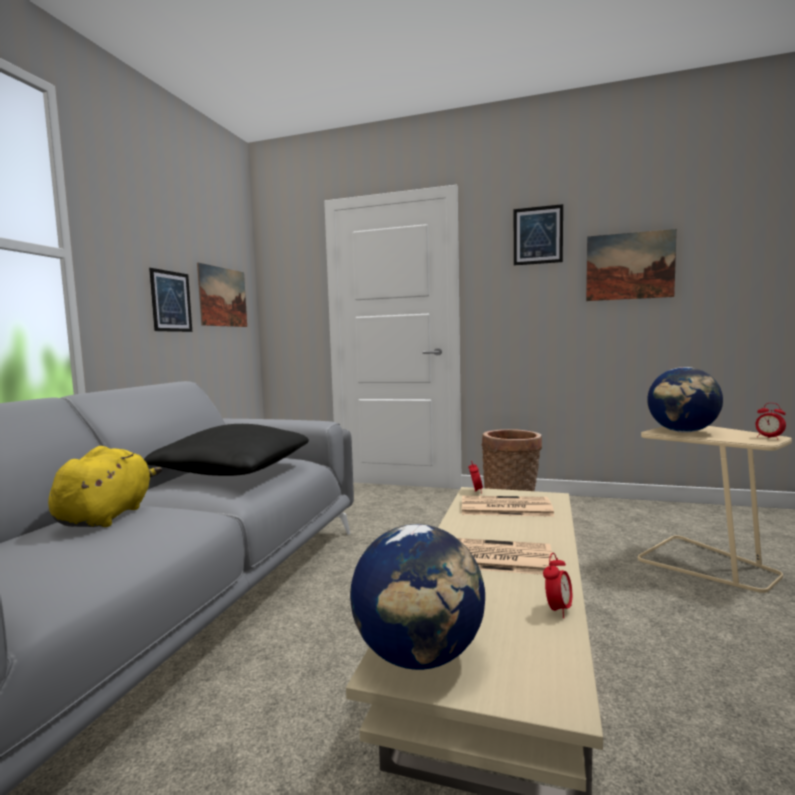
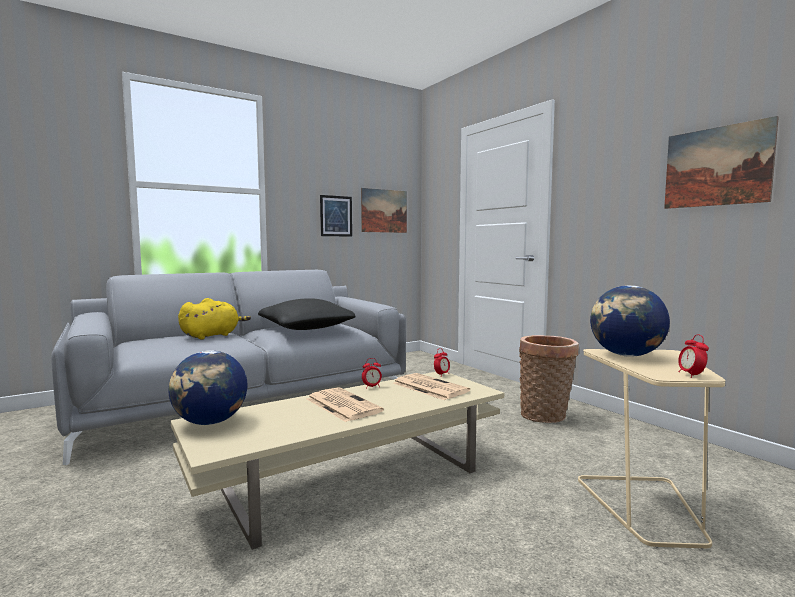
camera: 40 degrees right, 0 degrees up
picture [514,204,563,265] -> none
alarm clock [543,553,572,618] -> alarm clock moved to [362,358,382,389]

